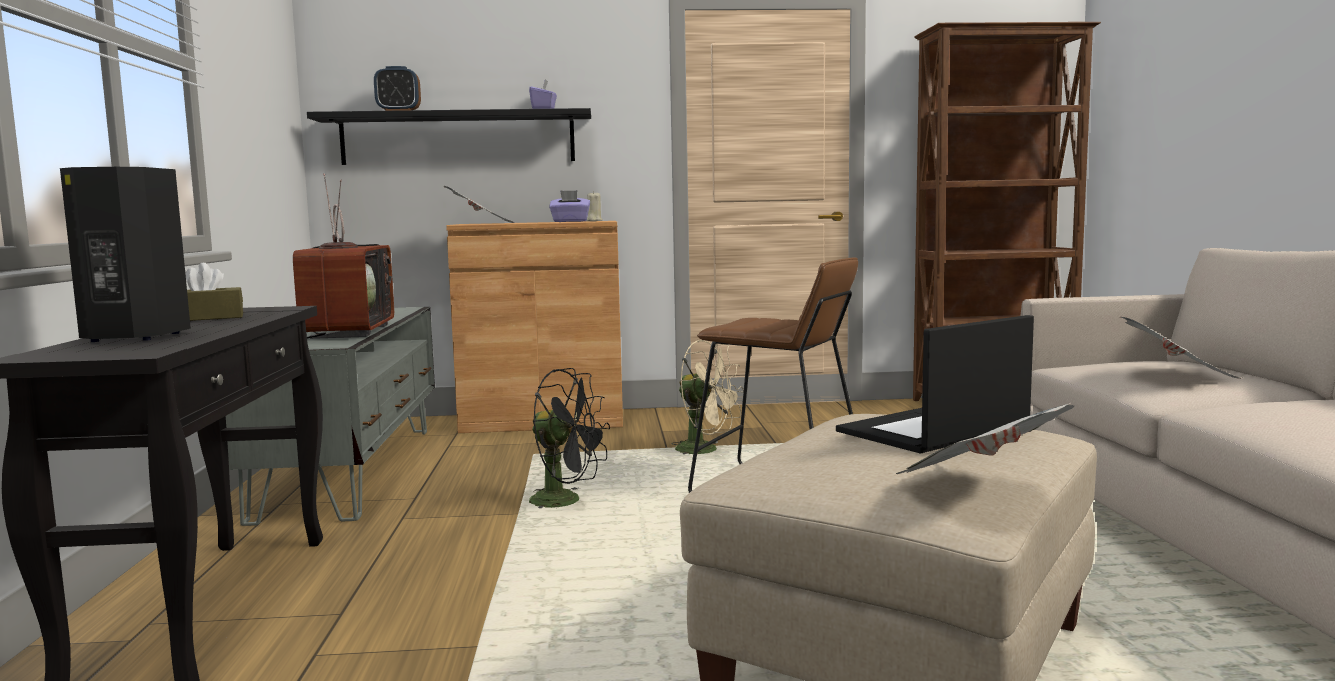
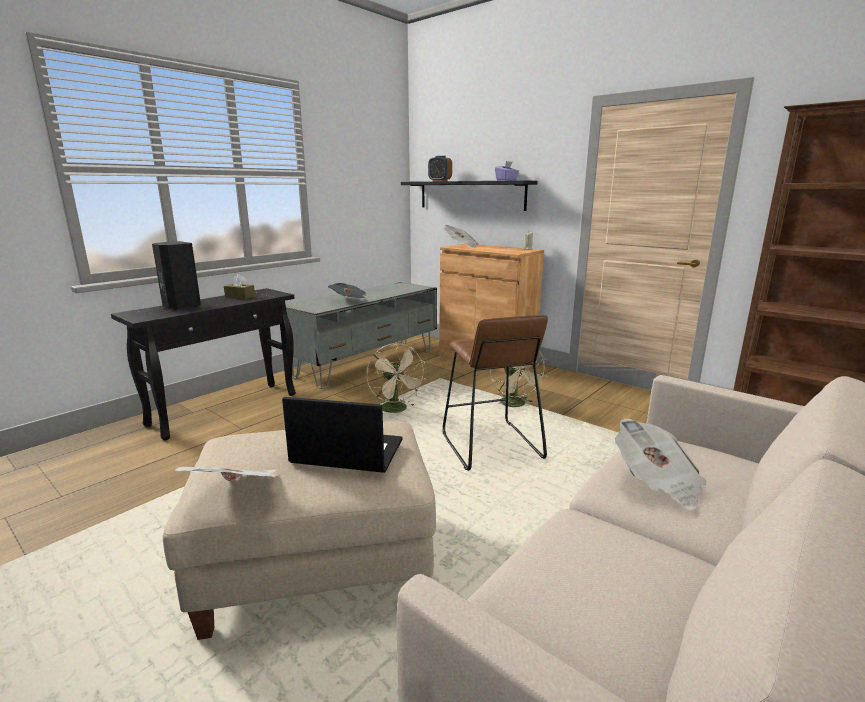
camera: 45 degrees right, 10 degrees up
television [293,173,394,339] -> newspaper [328,283,366,298]
black fan [529,368,610,509] -> beige fan [366,343,426,413]
purple tissue box [549,190,590,222] -> none

